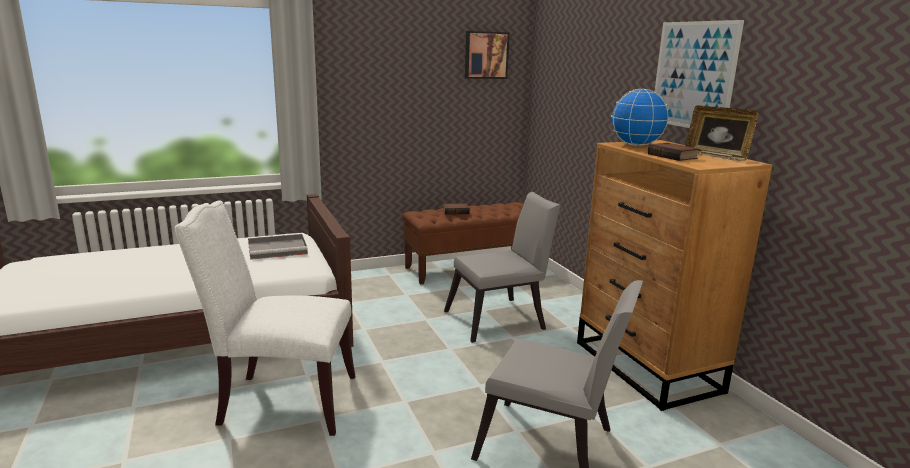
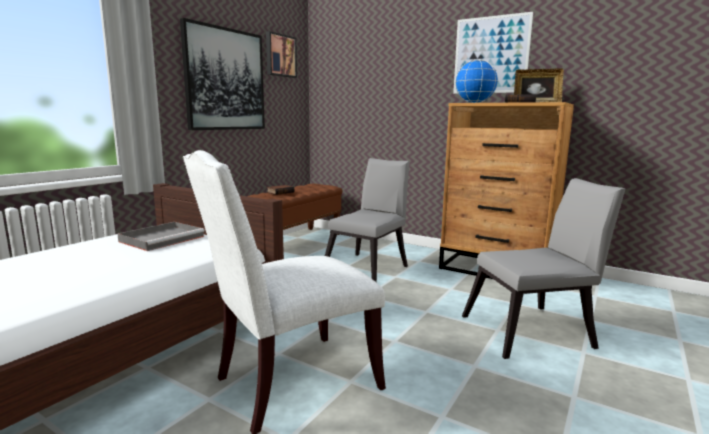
camera: 35 degrees left, 5 degrees down
none -> picture [180,18,265,130]

